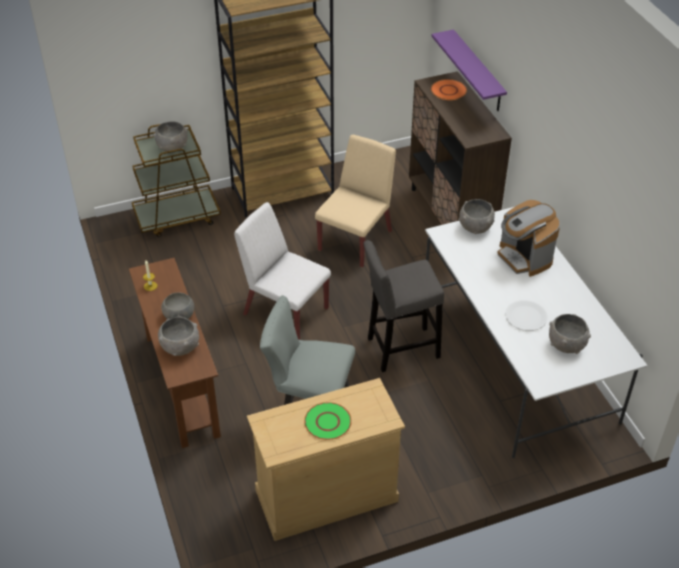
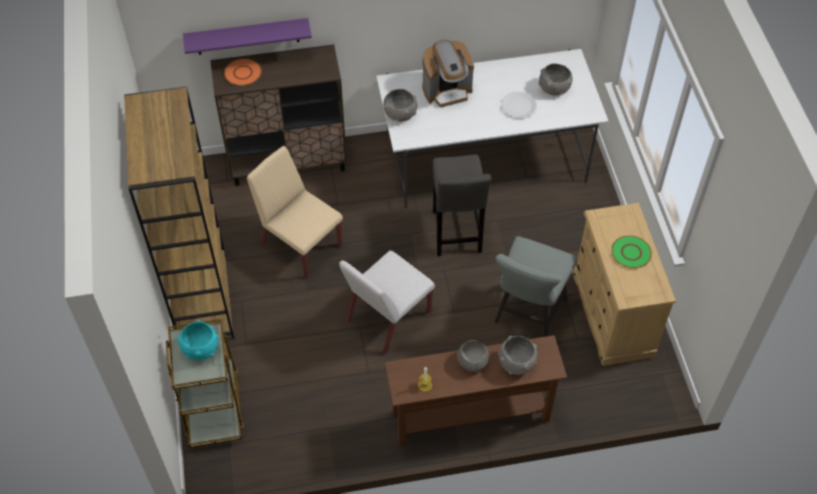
camera: 80 degrees left, 10 degrees up
grey bowl [153,121,188,152] -> turquoise bowl [177,320,218,360]

